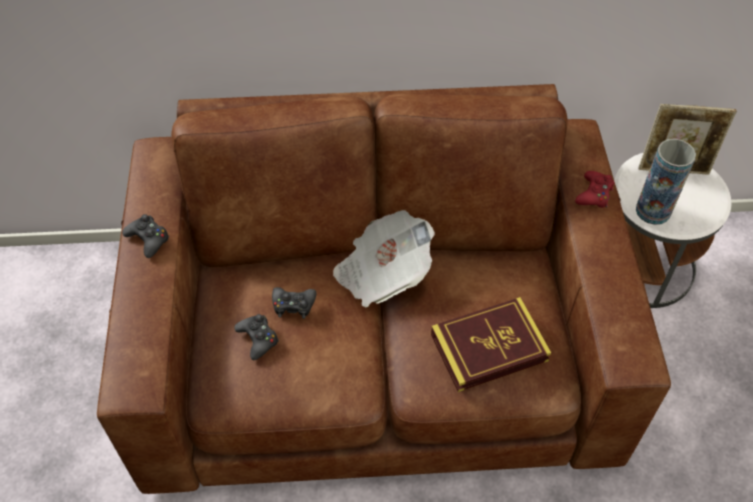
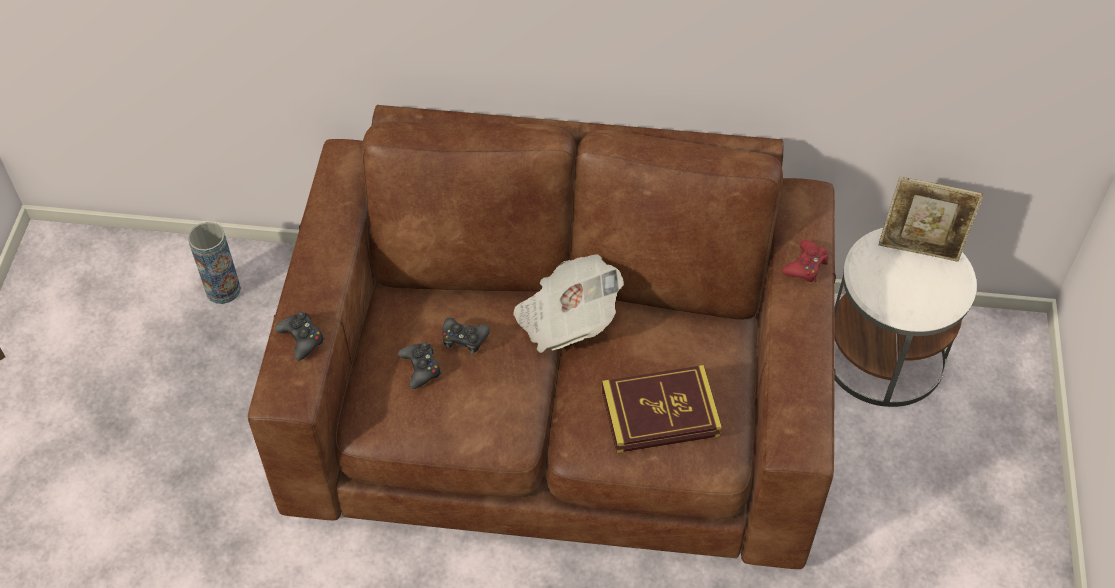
camera: 10 degrees right, 0 degrees up
black game controller [122,214,170,258] -> black game controller moved to [275,311,325,361]
vase [636,139,696,225] -> vase moved to [188,222,241,304]

